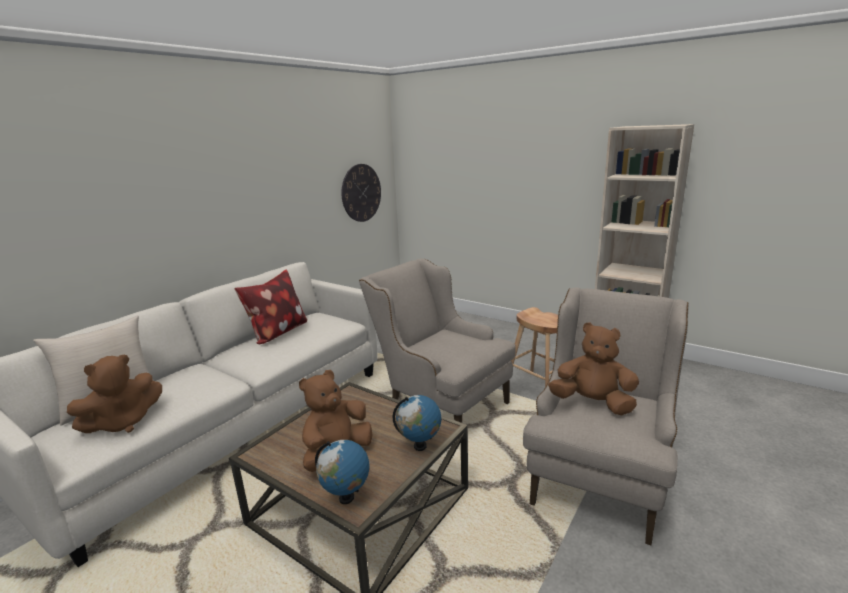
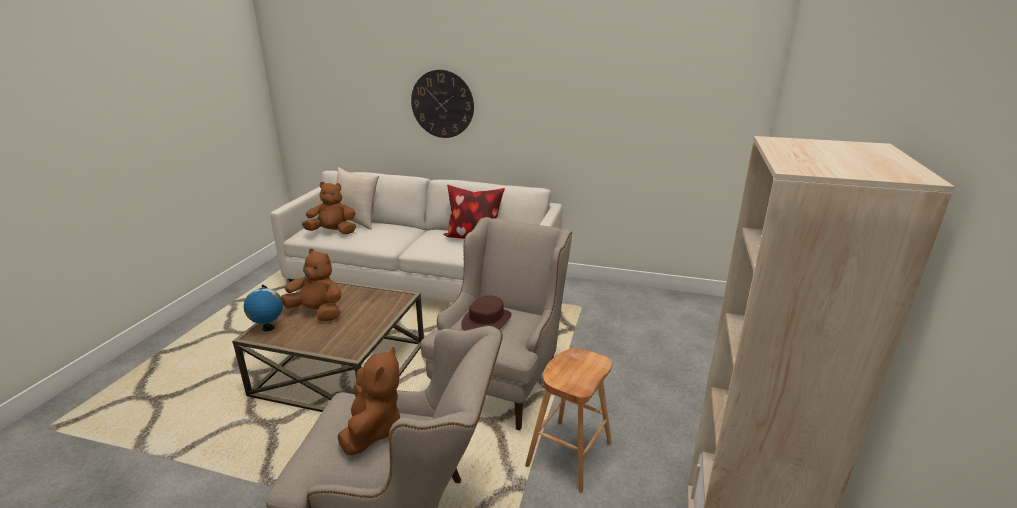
camera: 70 degrees right, 5 degrees up
brown plush toy [67,355,162,433] -> brown plush toy turned 150 degrees clockwise [302,182,356,234]
wall clock [341,164,381,222] -> wall clock moved to [411,70,474,138]
globe [393,395,441,451] -> none
none -> brown hat [461,295,512,331]

